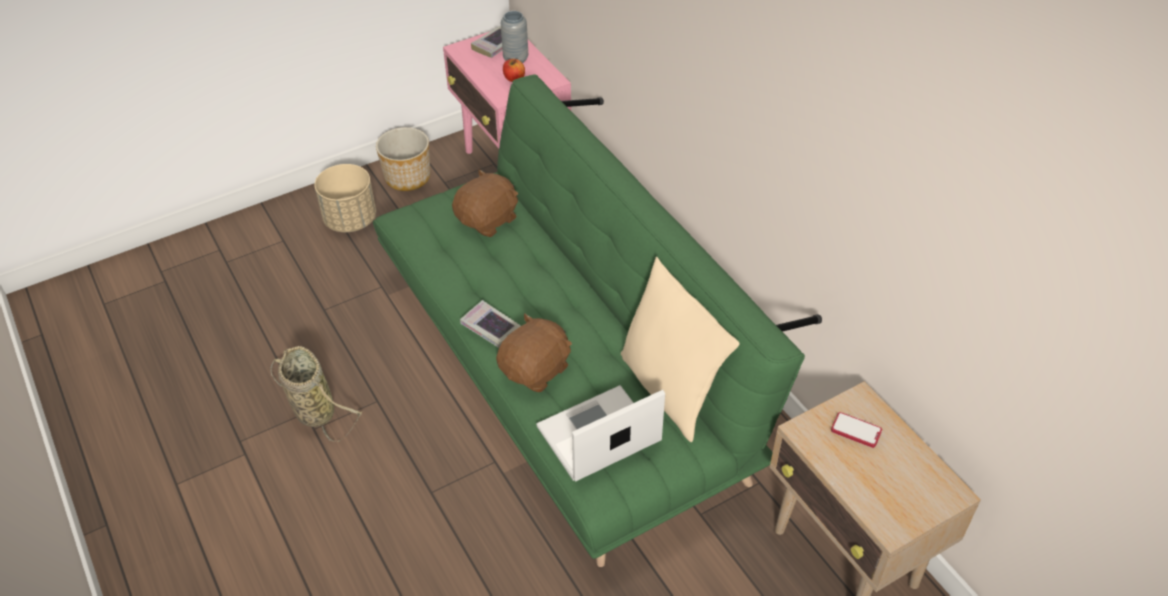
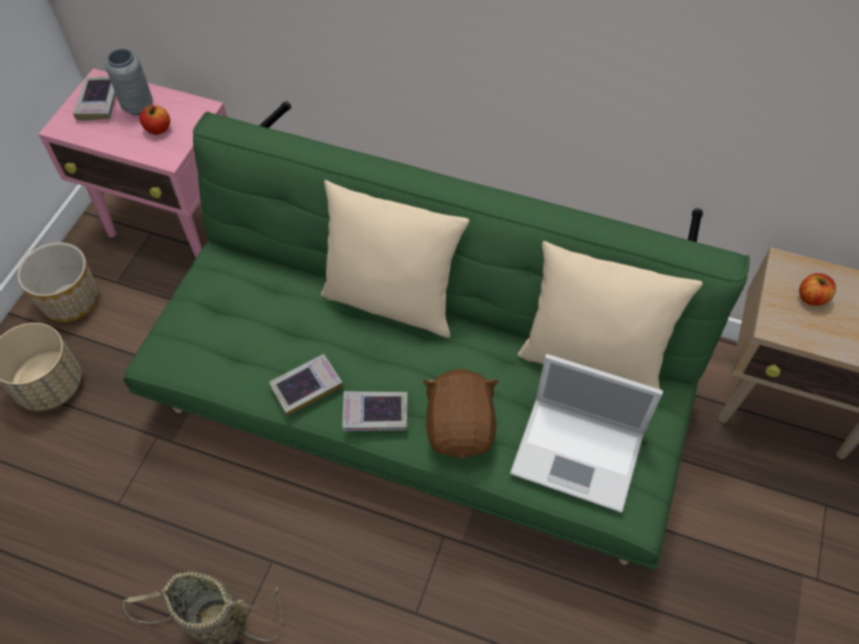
camera: 40 degrees left, 10 degrees up
brown plush toy [452,169,518,237] -> none
laptop [536,385,665,482] -> laptop turned 90 degrees counterclockwise [510,354,663,513]
phone [831,412,882,448] -> apple [799,273,836,306]
none -> book [269,354,343,416]
none -> beige pillow [321,180,469,338]

